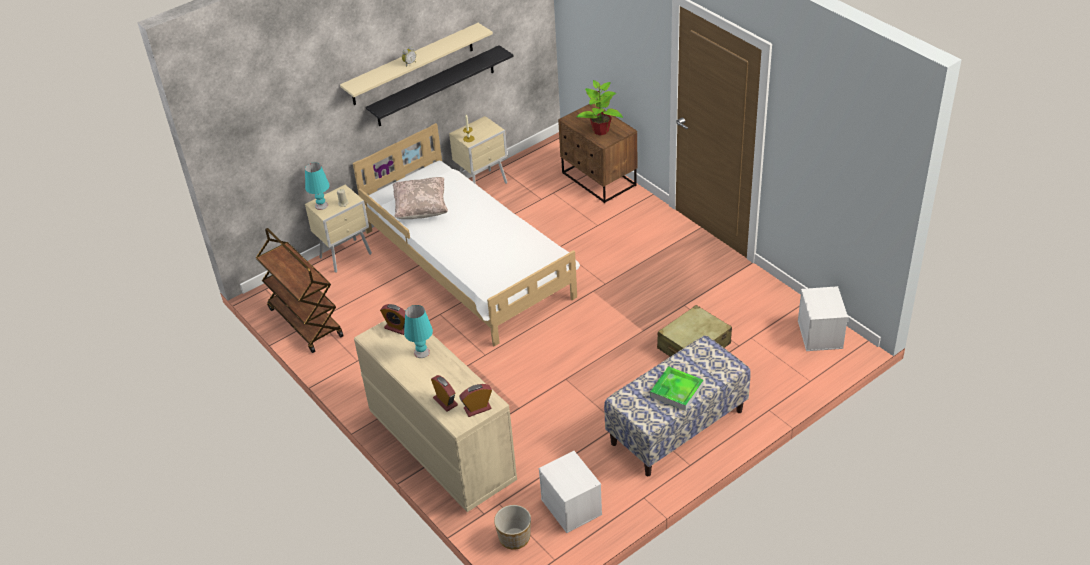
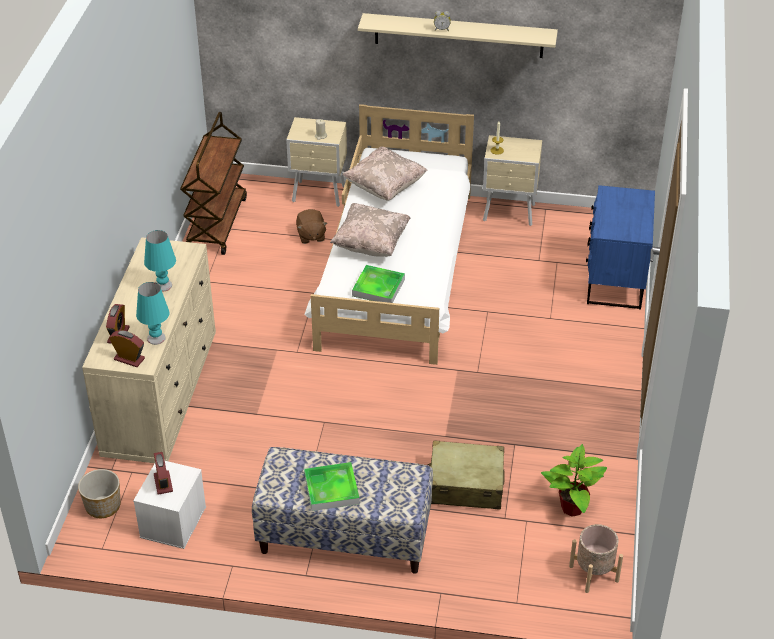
camera: 45 degrees right, 0 degrees up
turquoise table lamp [305,162,329,210] -> turquoise table lamp moved to [136,282,169,345]
black shelf [366,45,514,126] -> none
alarm clock [380,304,405,335] -> alarm clock moved to [154,452,173,495]
brown nightstand [558,104,637,203] -> blue nightstand [586,185,655,310]
potted plant [576,80,623,135] -> potted plant moved to [541,444,607,517]
white storage box [798,286,848,351] -> beige planter [569,524,623,593]
none -> brown plush toy [296,209,328,244]
none -> beige pillow [330,203,410,257]
none -> tray [352,265,405,303]

